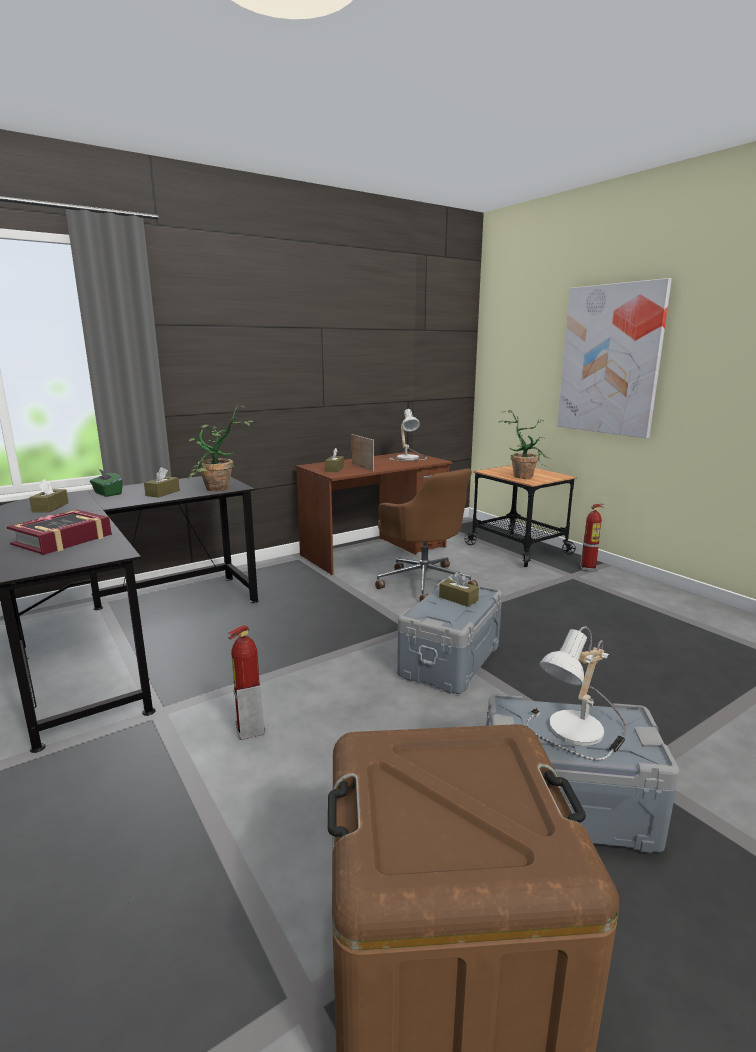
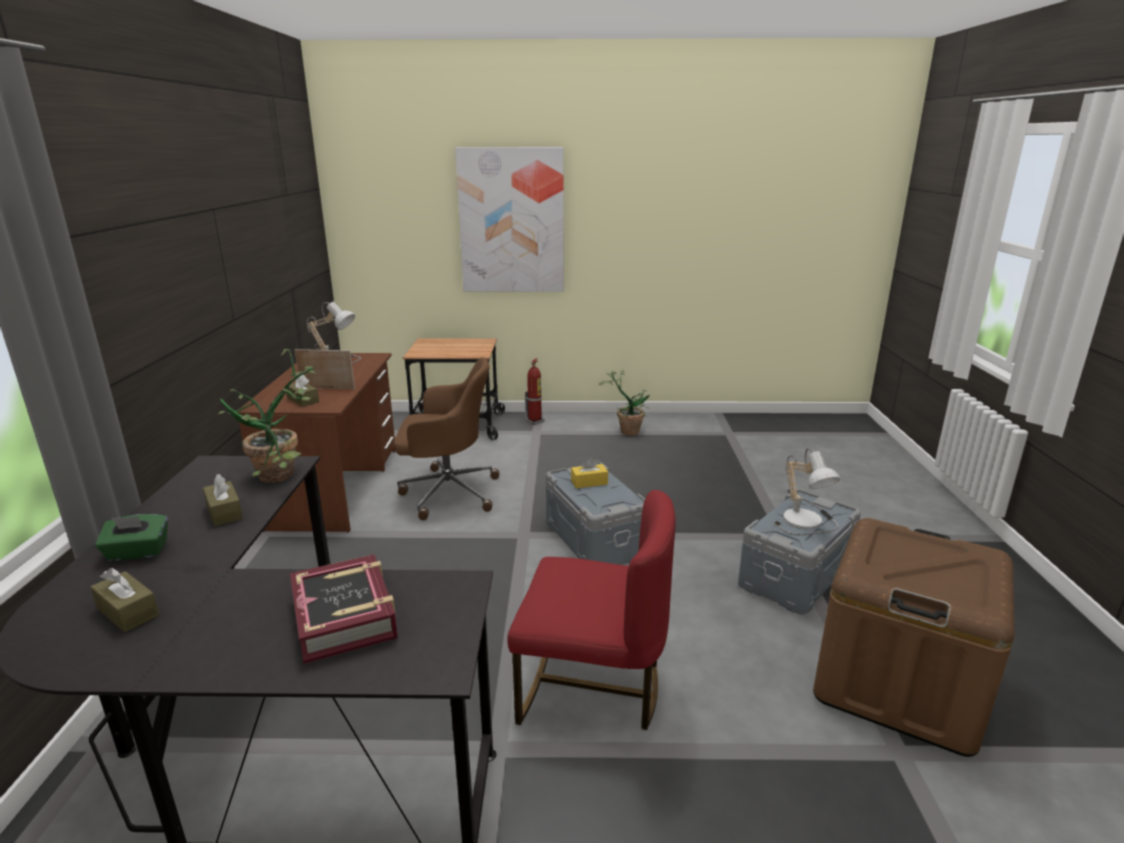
camera: 55 degrees left, 5 degrees up
fire extinguisher [228,625,265,740] -> red chair [507,490,676,730]
brown tissue box [439,572,479,607] -> yellow tissue box [571,457,608,488]
potted plant [498,410,550,479] -> potted plant moved to [599,370,650,435]

